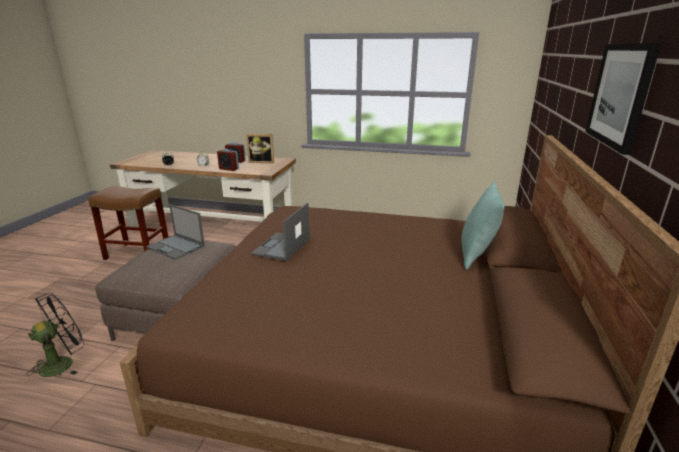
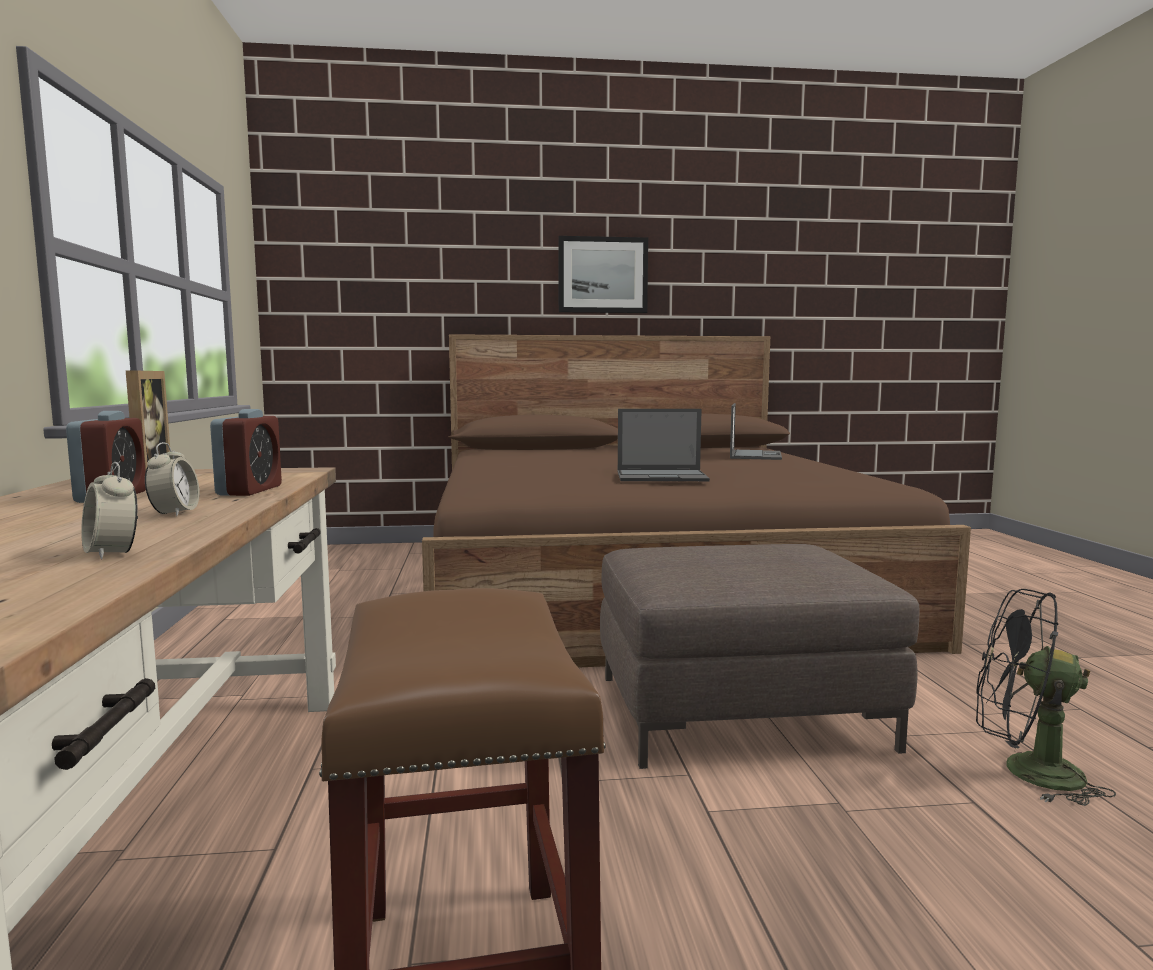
camera: 110 degrees left, 15 degrees down
laptop [146,204,205,260] -> laptop moved to [730,403,782,460]
turquoise pillow [462,181,505,270] -> none

